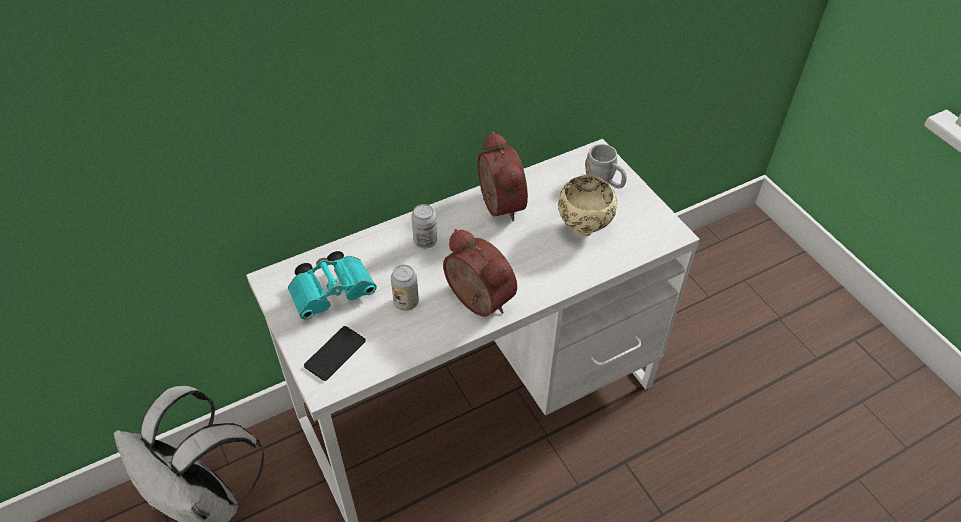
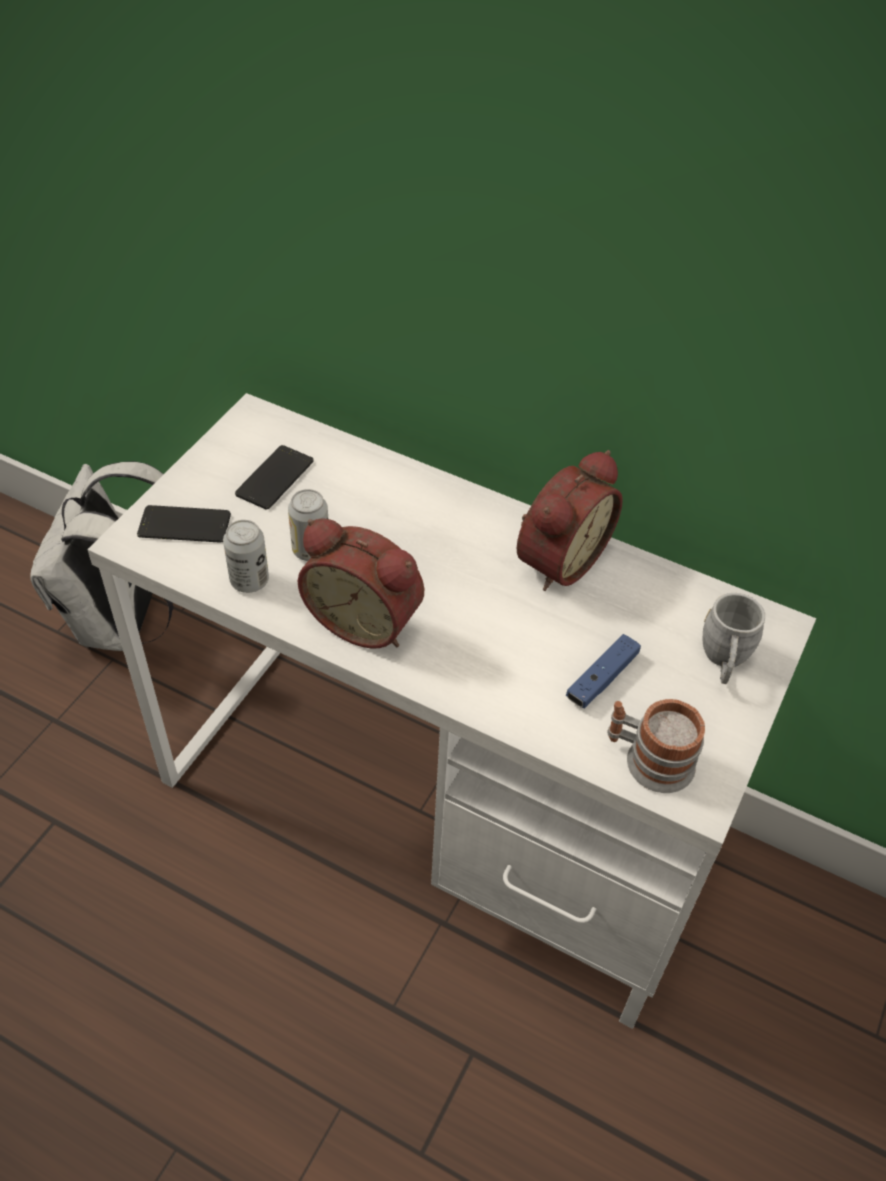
camera: 55 degrees right, 0 degrees up
turquoise binoculars [288,251,377,320] -> phone [235,445,314,509]
can [411,204,437,249] -> can moved to [223,520,269,593]
alarm clock [443,229,517,317] -> alarm clock turned 105 degrees clockwise [298,518,424,648]
beige bowl [558,175,617,236] -> blue game controller [566,634,641,709]
none -> mug [607,699,705,793]

